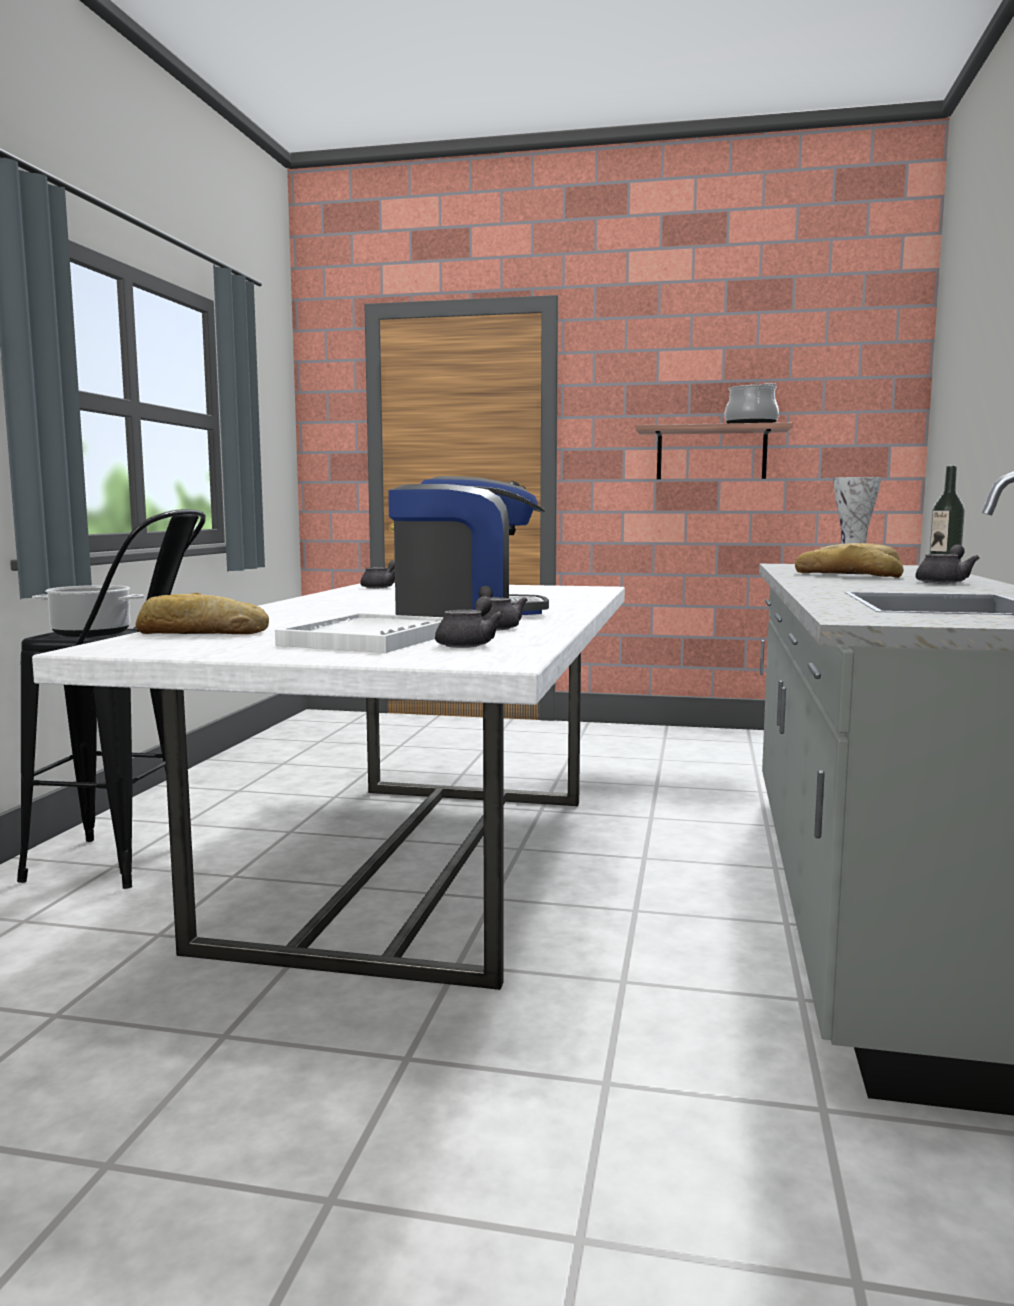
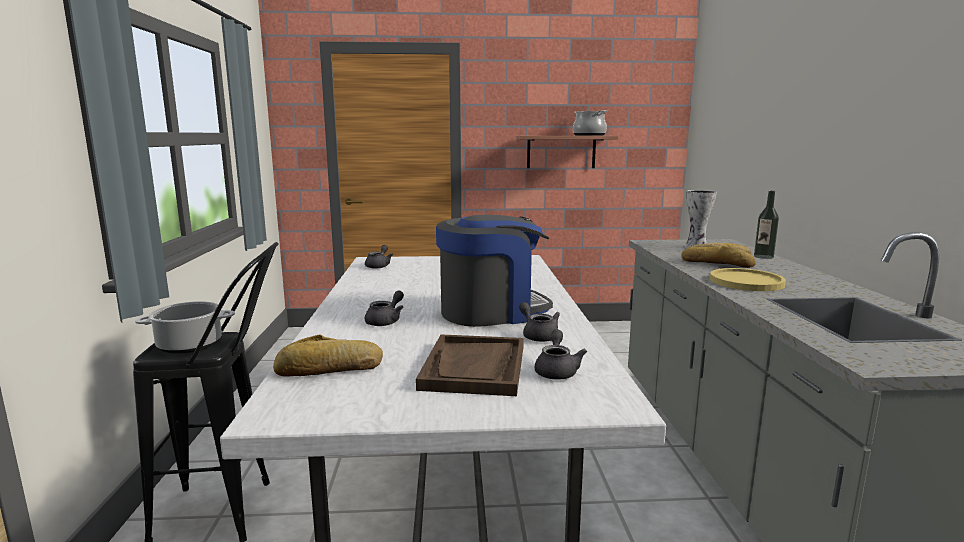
camera: 15 degrees left, 5 degrees up
white tray [275,613,444,653] -> brown tray [416,334,524,396]
grey teapot [915,545,980,584] -> grey teapot moved to [365,290,404,326]
none -> yellow plate [710,268,786,291]

